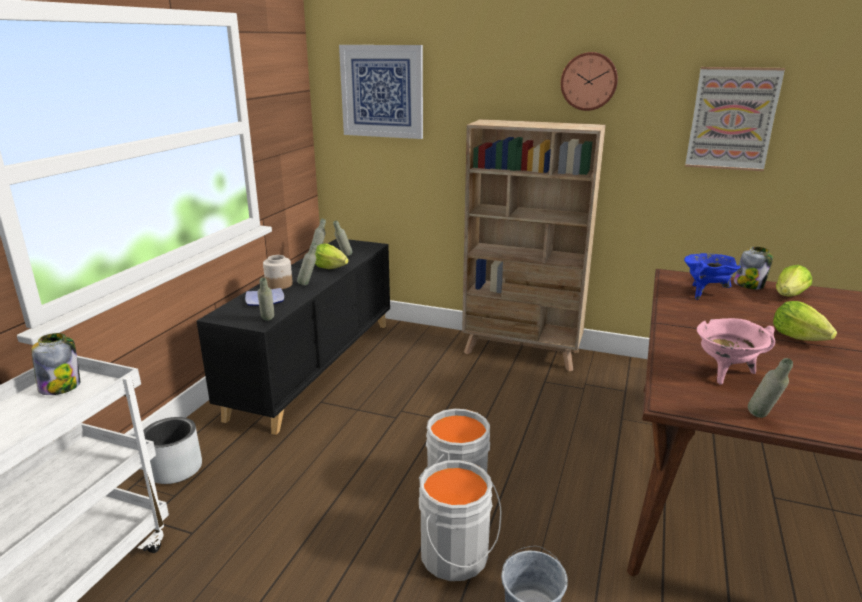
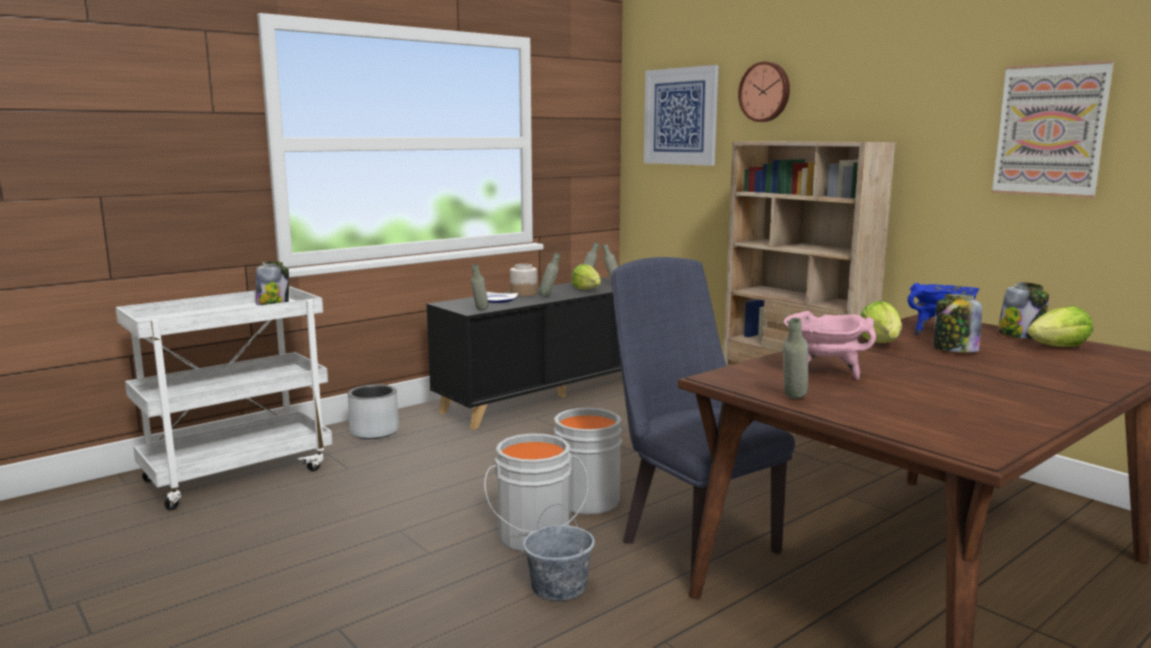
camera: 30 degrees right, 10 degrees down
wall clock [561,52,618,111] -> wall clock moved to [738,61,790,122]
lettuce [773,301,837,341] -> lettuce moved to [860,301,902,343]
none -> blue chair [612,257,795,578]
none -> jar [934,294,982,352]

